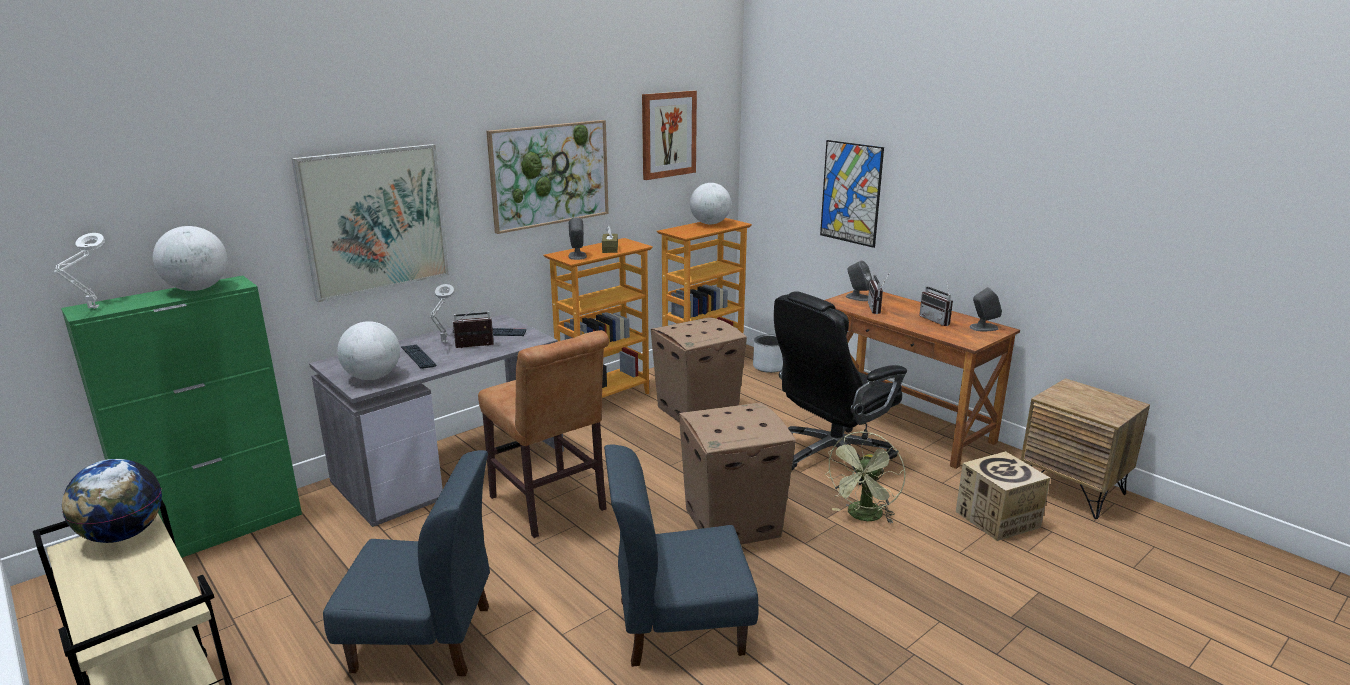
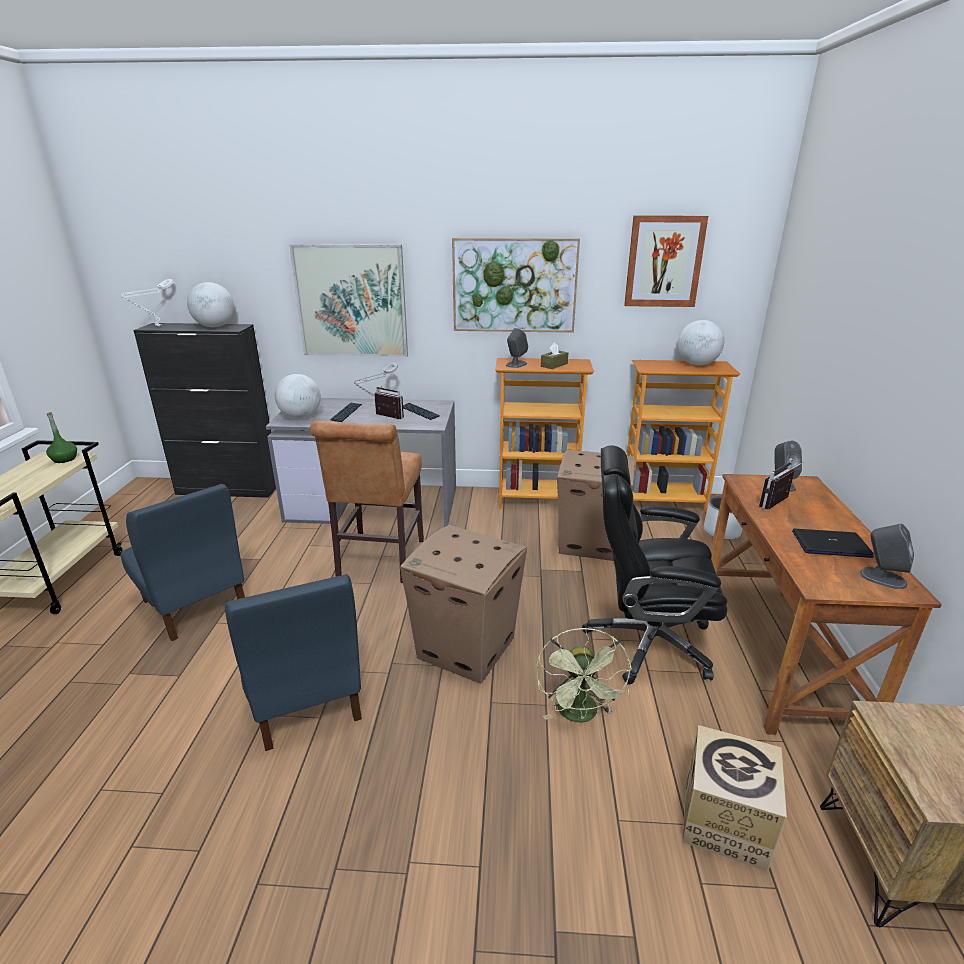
camera: 45 degrees right, 5 degrees up
green cabinet [61,276,302,558] -> black cabinet [133,323,276,498]
globe [62,459,162,543] -> green bottle [46,412,77,463]
blue chair [604,444,759,667] -> blue chair turned 150 degrees counterclockwise [225,574,362,751]
picture [820,140,884,248] -> none
green fan [825,431,905,523] -> green fan turned 75 degrees counterclockwise [536,628,632,723]
radio [919,279,953,326] -> laptop [792,529,874,558]

